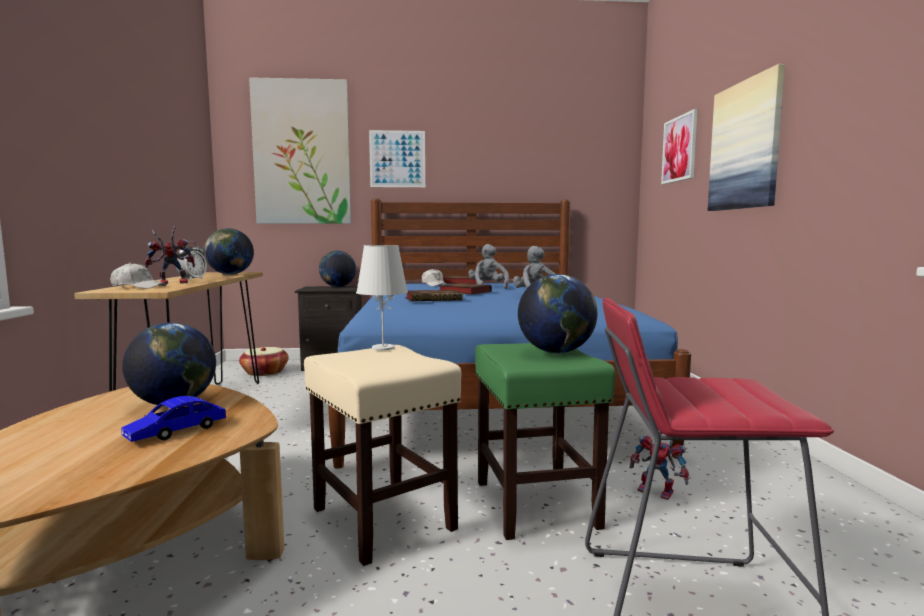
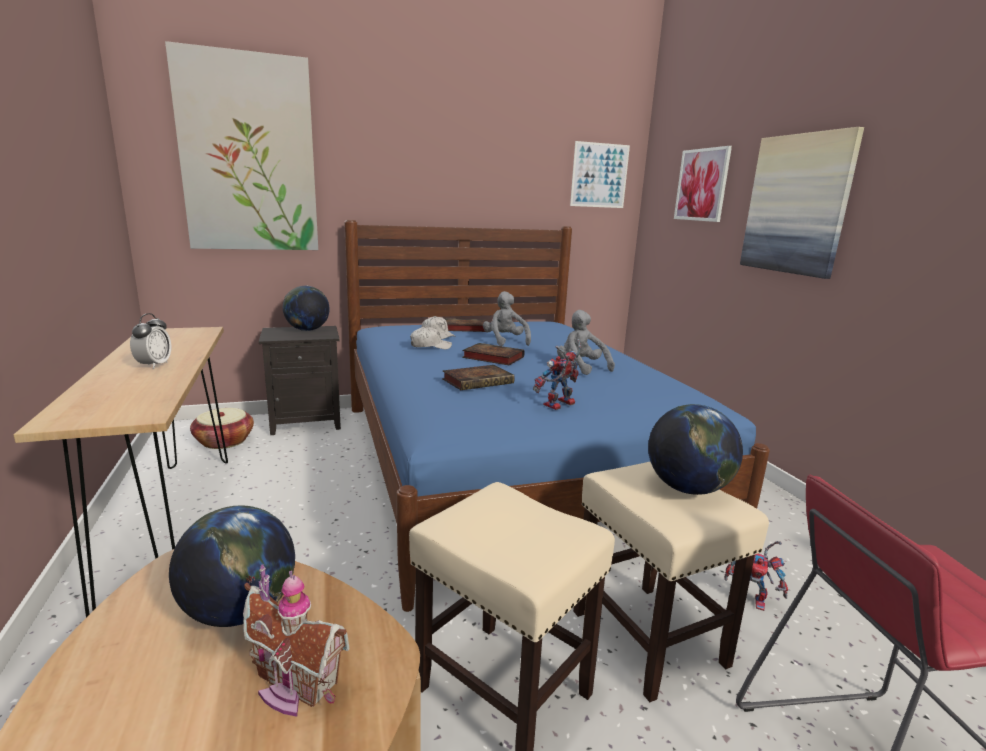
camera: 15 degrees left, 10 degrees up
white cap [110,263,167,289] -> white cap moved to [410,326,452,349]
blue toy car [121,396,226,442] -> toy house [243,564,350,717]
toy robot [145,226,195,284] -> toy robot moved to [533,339,581,410]
globe [204,228,254,275] -> none
white table lamp [356,245,408,350] -> none
picture [369,130,425,187] -> picture moved to [570,141,630,208]
green stool [475,343,615,540] -> beige stool [573,462,769,702]

